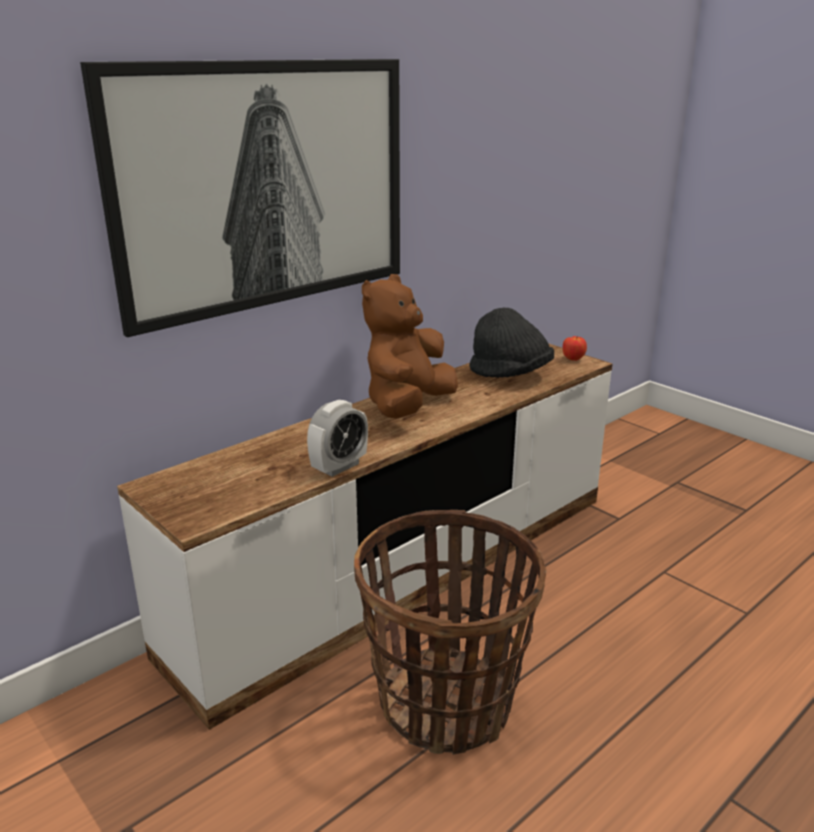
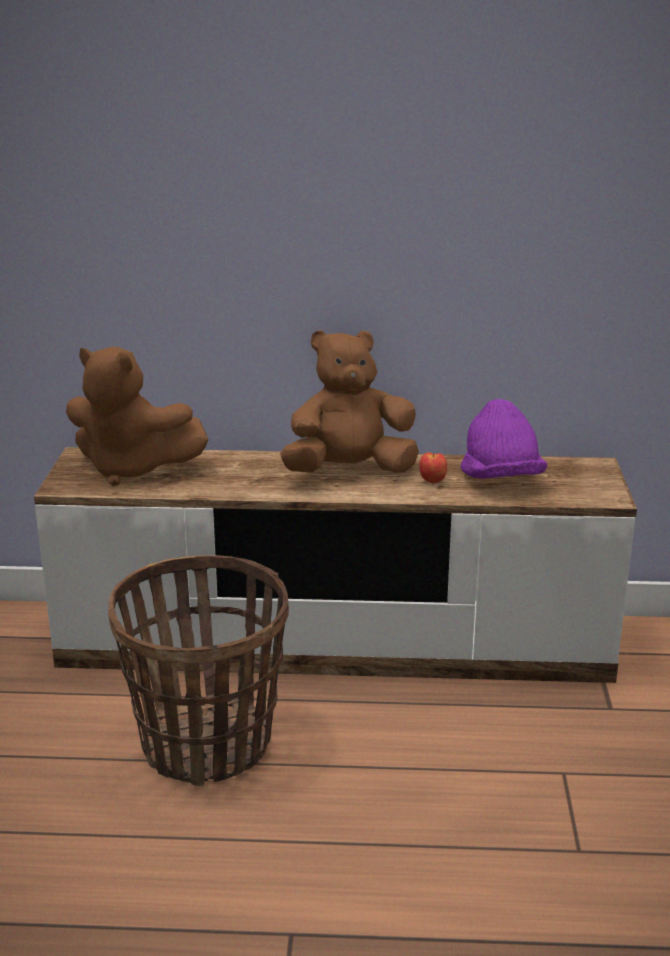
camera: 45 degrees right, 0 degrees up
picture [80,59,400,337] -> none
alarm clock [307,400,368,477] -> none
black hat [469,307,554,378] -> purple hat [460,399,547,479]
apple [563,336,587,361] -> apple moved to [419,452,447,483]
none -> brown plush toy [66,347,209,486]

